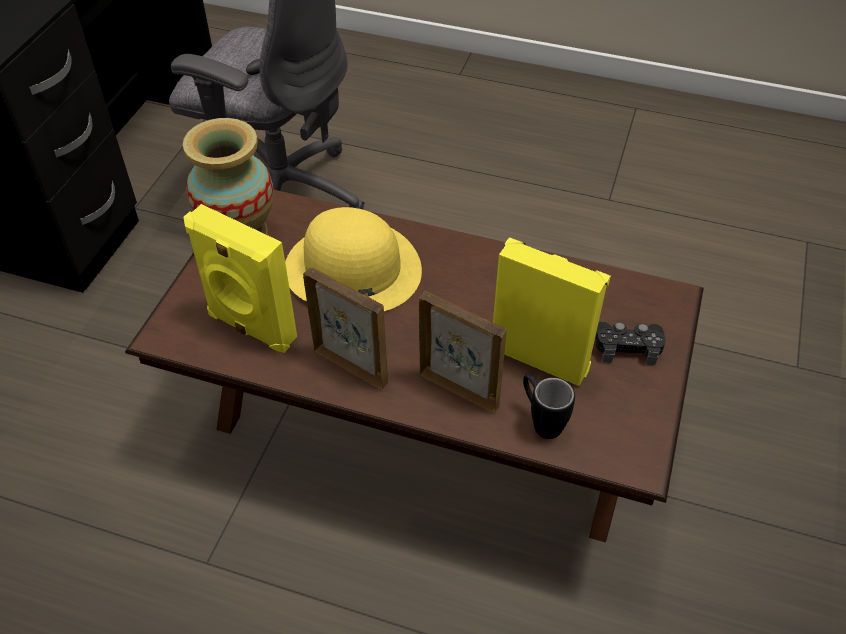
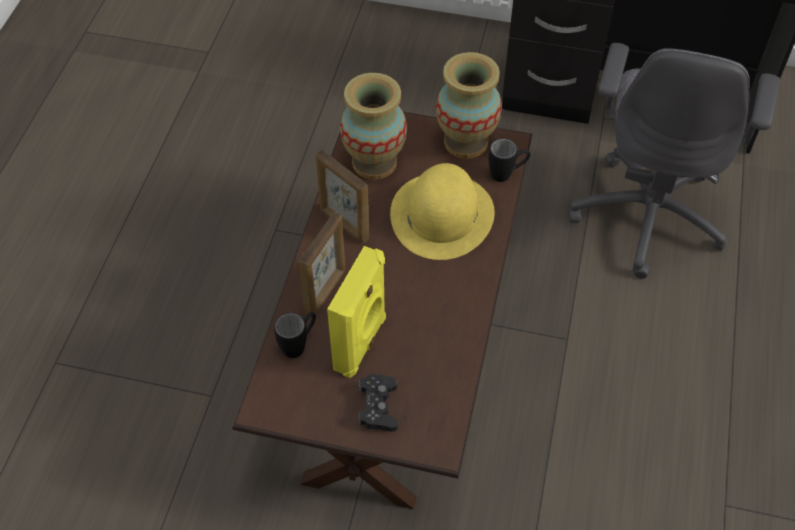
camera: 85 degrees right, 5 degrees up
yellow speaker [183,204,297,353] -> vase [340,73,407,180]
picture frame [303,267,388,390] -> picture frame turned 105 degrees clockwise [316,149,369,244]
none -> black mug [489,139,530,182]

